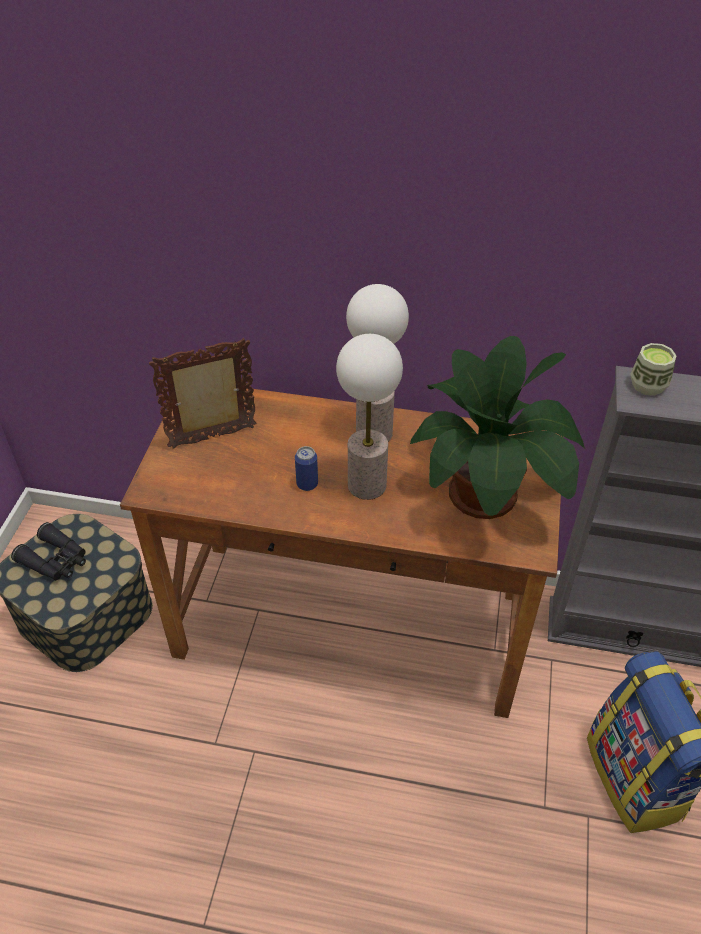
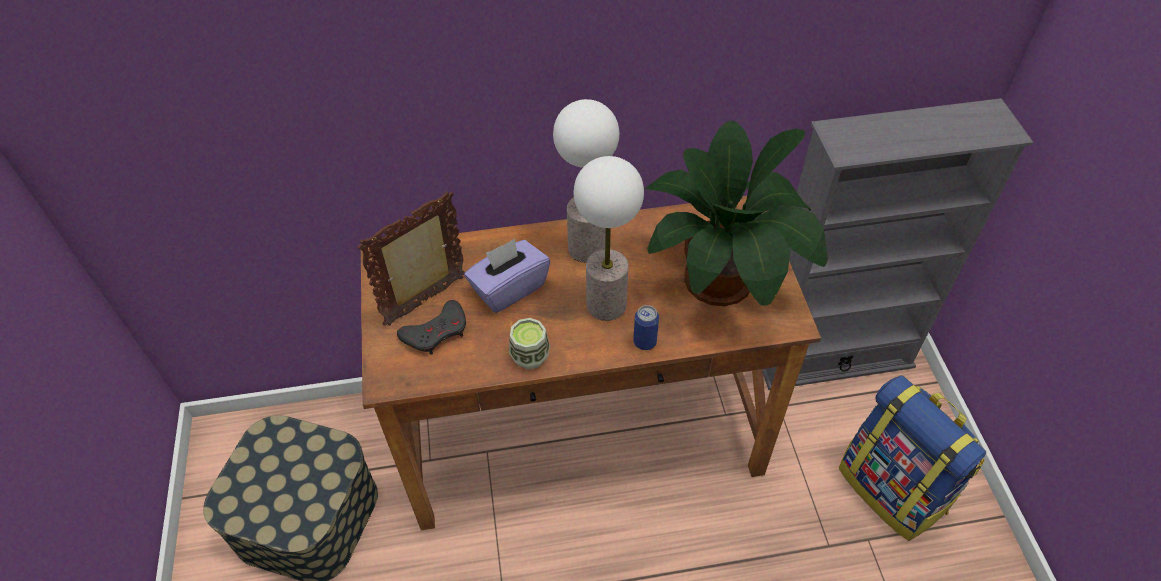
camera: 20 degrees left, 5 degrees up
black binoculars [11,522,86,580] -> none
can [295,446,318,491] -> can moved to [633,305,659,350]
cup [630,343,676,396] -> cup moved to [509,318,550,369]
none -> grey game controller [397,300,466,355]
none -> purple tissue box [464,239,550,313]

